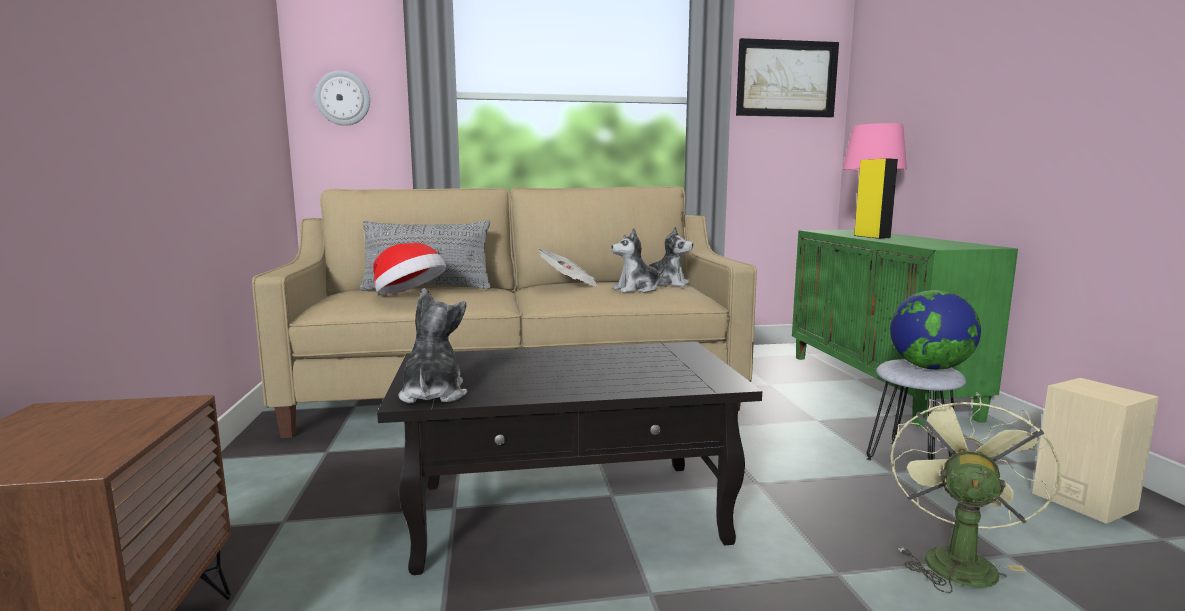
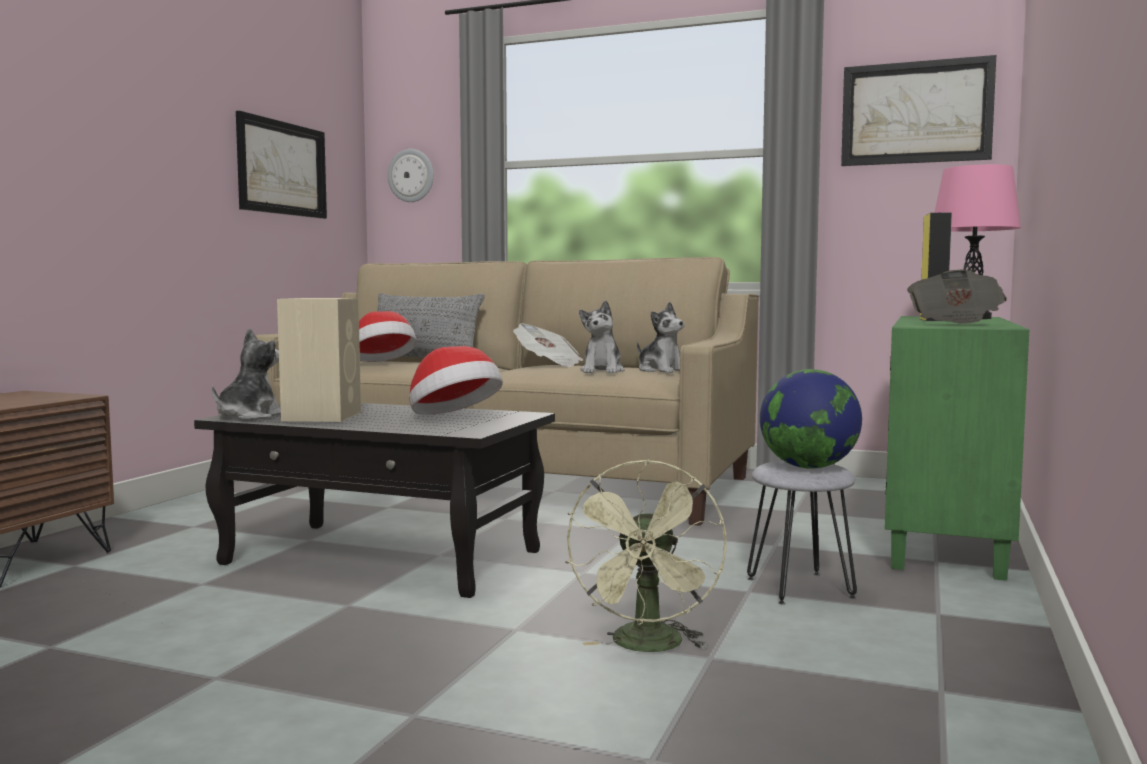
camera: 30 degrees right, 5 degrees down
plush toy [611,228,666,293] -> plush toy turned 90 degrees counterclockwise [579,301,625,373]
green fan [890,392,1060,593] -> green fan turned 135 degrees clockwise [565,459,727,652]
beige speaker [1032,378,1159,524] -> beige speaker moved to [277,298,361,422]
none -> picture [236,111,327,219]
none -> hat [409,346,503,415]
none -> newspaper [907,270,1007,324]

